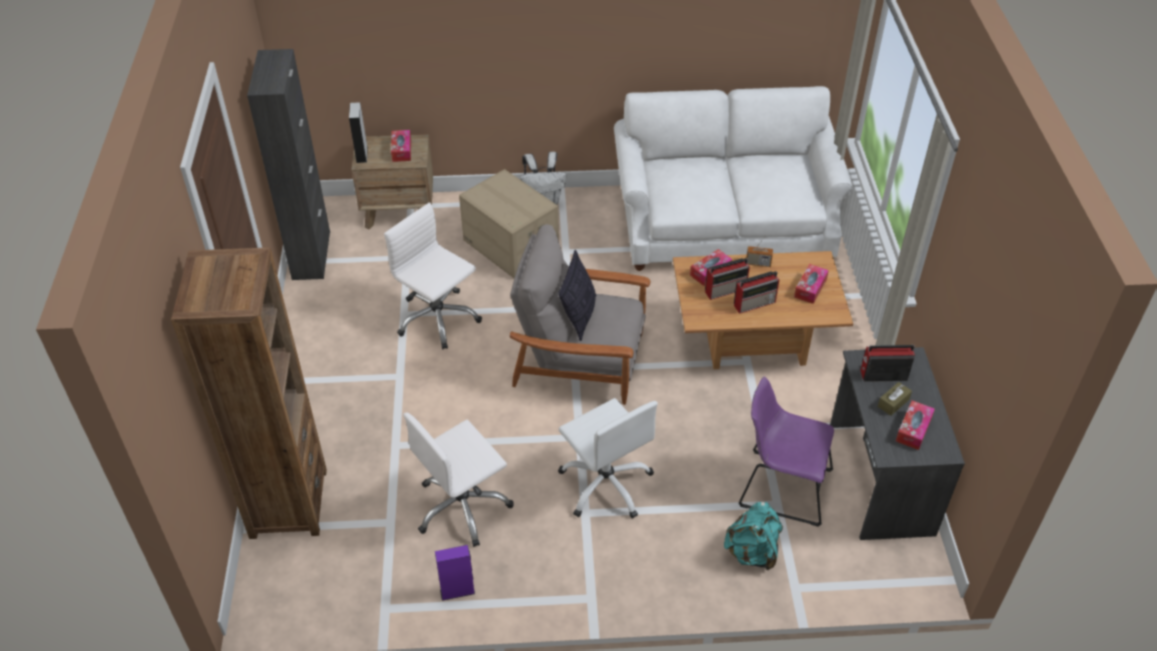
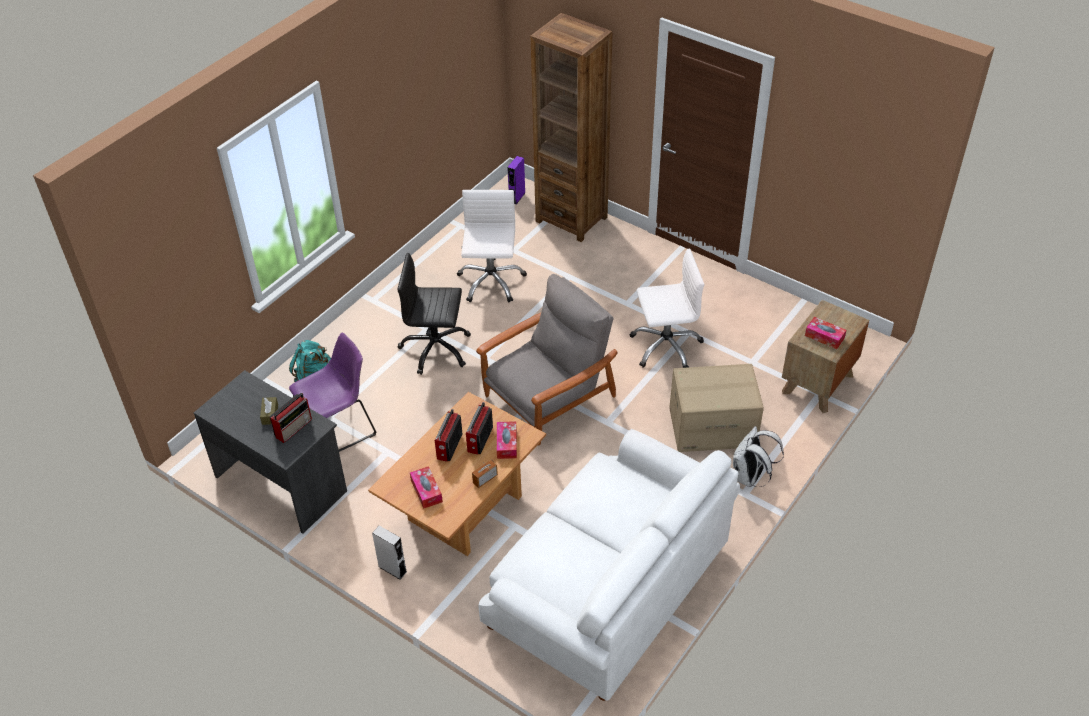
camera: 130 degrees right, 0 degrees up
black cabinet [247,49,330,280] -> none
grey speaker [349,102,368,163] -> grey speaker moved to [372,526,407,579]
purple speaker [435,545,475,601] -> purple speaker moved to [507,156,525,205]
pillow [558,250,597,341] -> none
white office chair [558,398,658,518] -> black office chair [397,253,471,375]
tissue box [896,400,935,450] -> none

